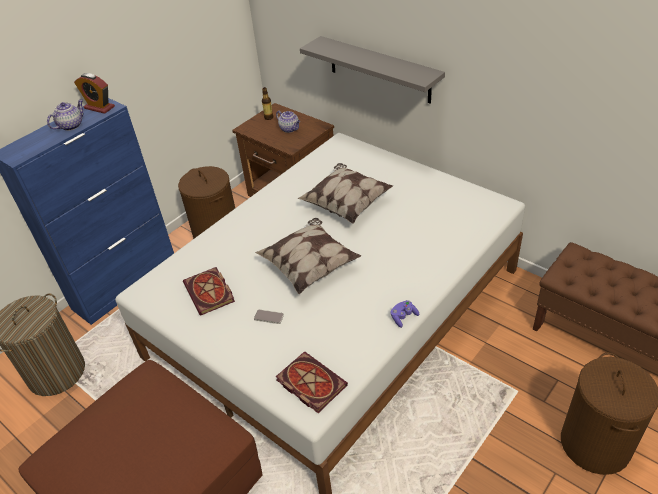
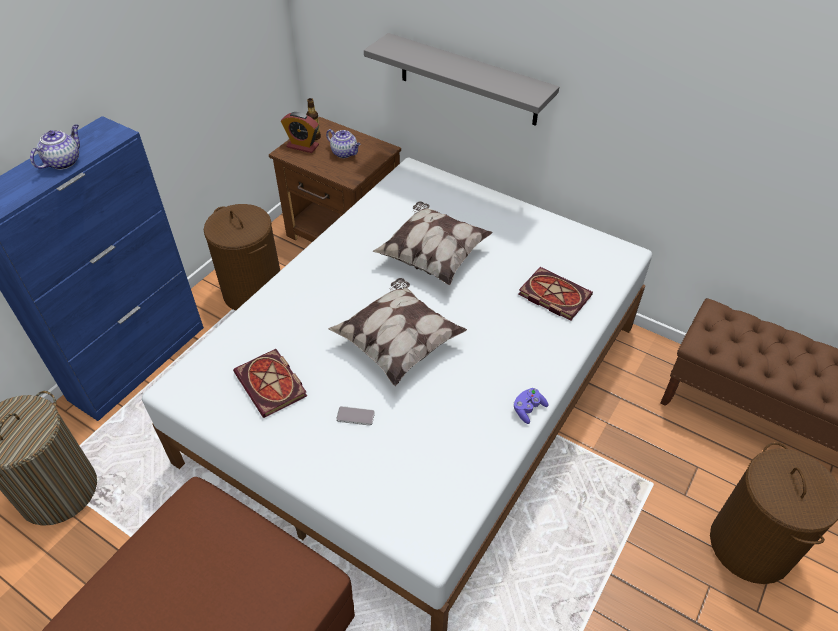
camera: 10 degrees left, 5 degrees up
alarm clock [74,73,115,114] -> alarm clock moved to [281,112,319,153]
book [276,351,348,413] -> book moved to [518,267,593,321]

